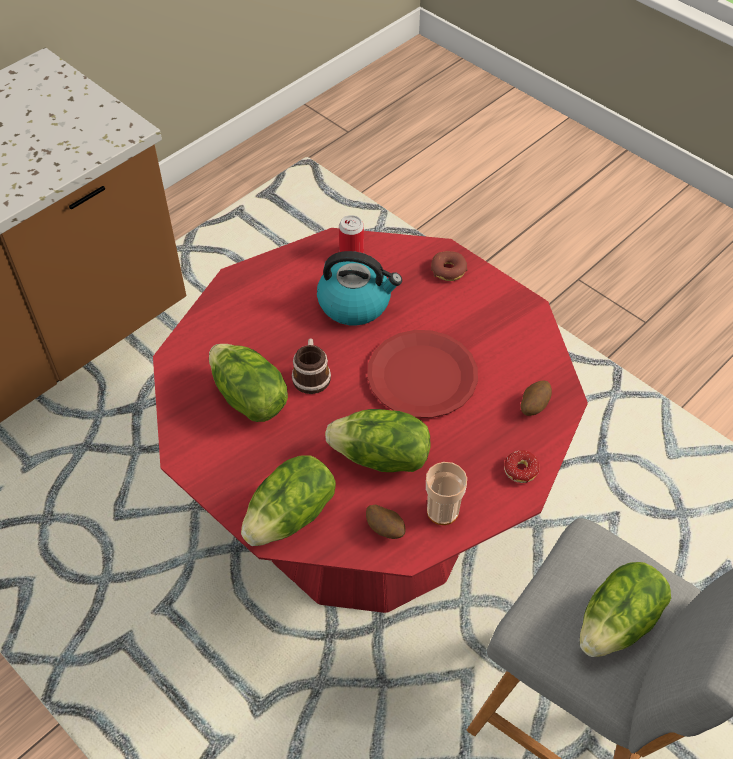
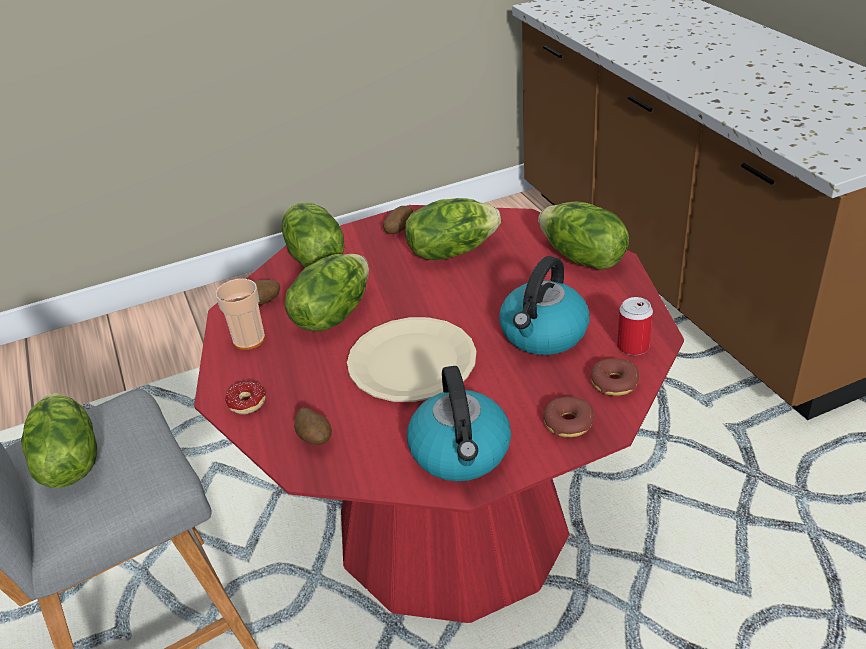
camera: 115 degrees right, 15 degrees down
mug [292,338,331,394] -> none
red plate [367,330,478,418] -> beige plate [347,317,477,402]
none -> potato [383,206,413,234]
none -> kettle [407,366,511,481]
none -> lettuce [538,202,629,270]
none -> donut [590,358,639,396]

